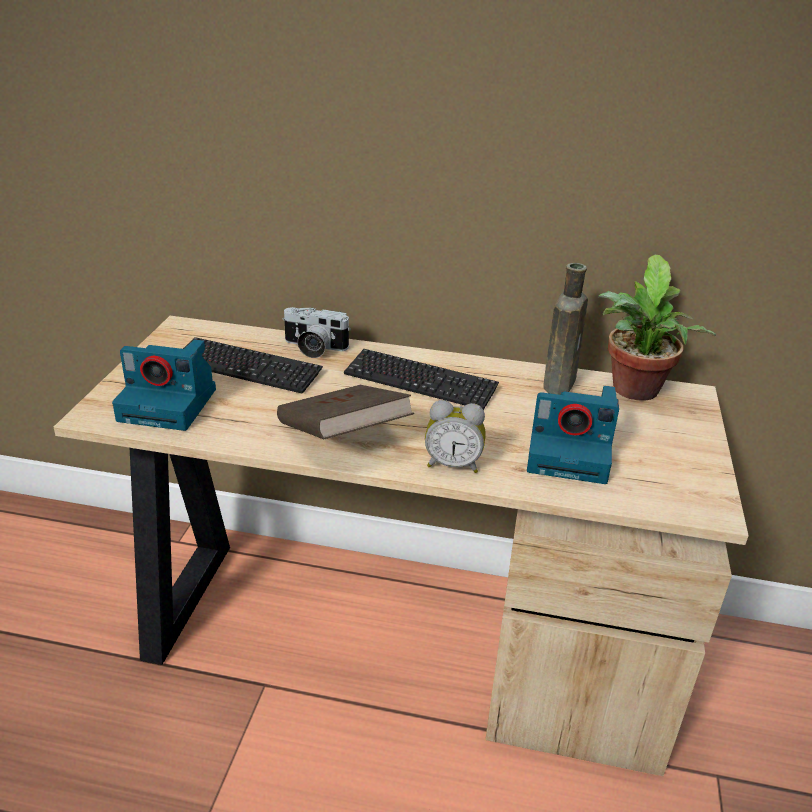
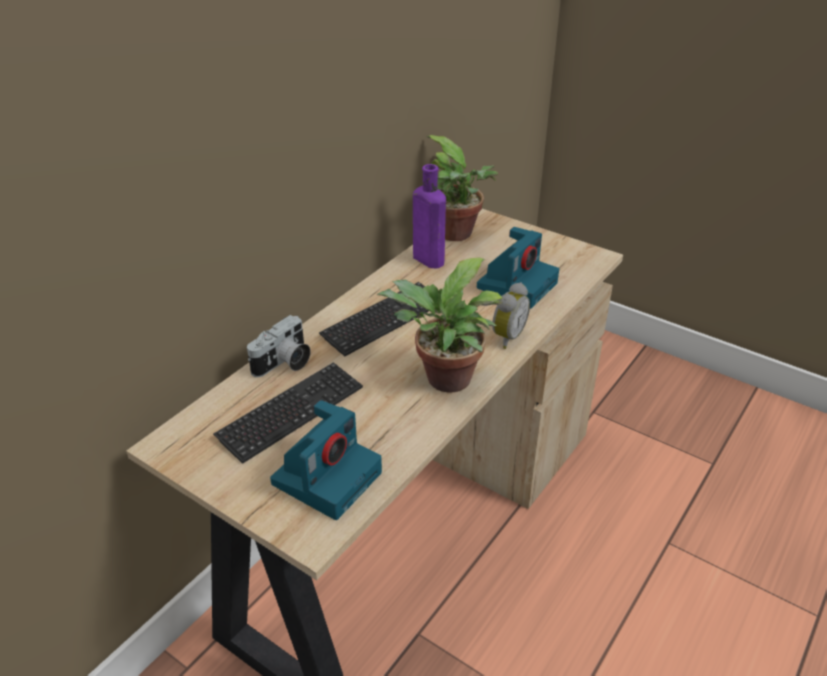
camera: 65 degrees left, 5 degrees up
brown book [277,385,414,439] -> potted plant [377,257,503,393]
brown bottle [543,263,588,395] -> purple bottle [413,164,446,268]

